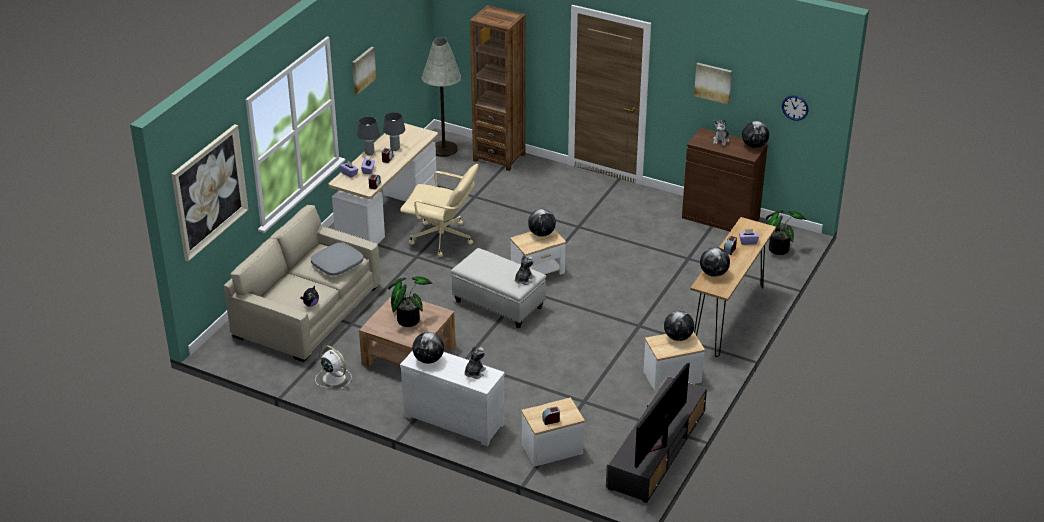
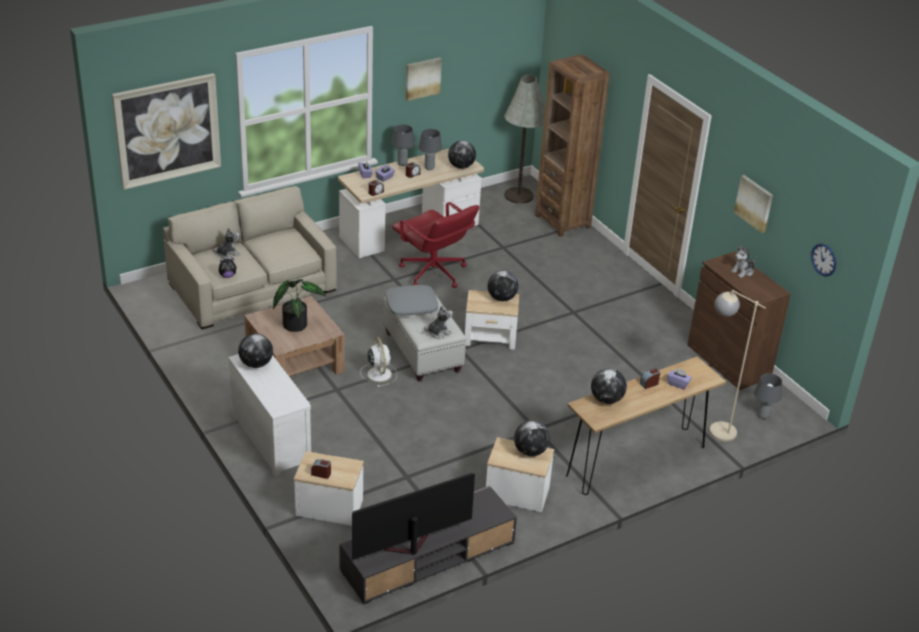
camera: 30 degrees right, 0 degrees up
grey pillow [311,243,363,276] -> grey pillow moved to [386,285,438,316]
white fan [315,345,352,389] -> white fan moved to [360,337,397,387]
beige office chair [400,164,478,257] -> red office chair [392,202,479,288]
plush toy [464,346,486,379] -> plush toy moved to [213,228,240,259]
globe [742,121,769,148] -> globe moved to [448,141,476,169]
potted plant [766,210,806,255] -> grey table lamp [754,373,782,419]
none -> beige floor lamp [709,290,766,441]

